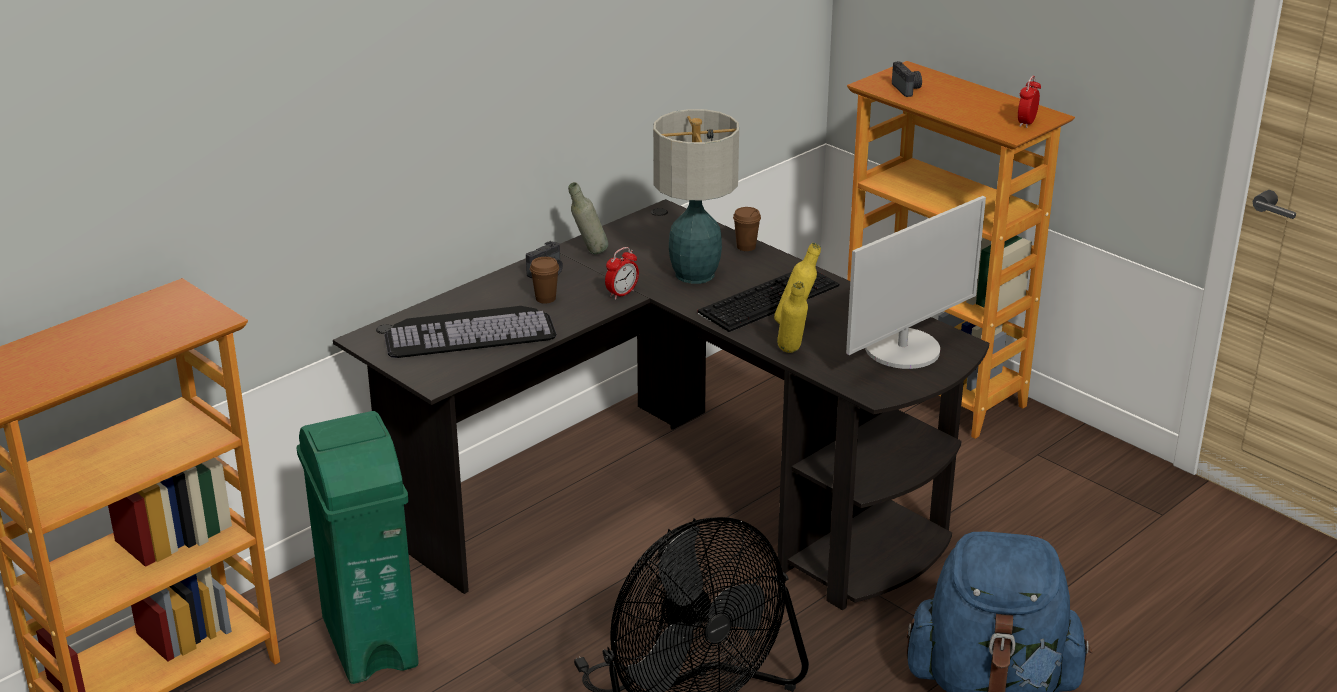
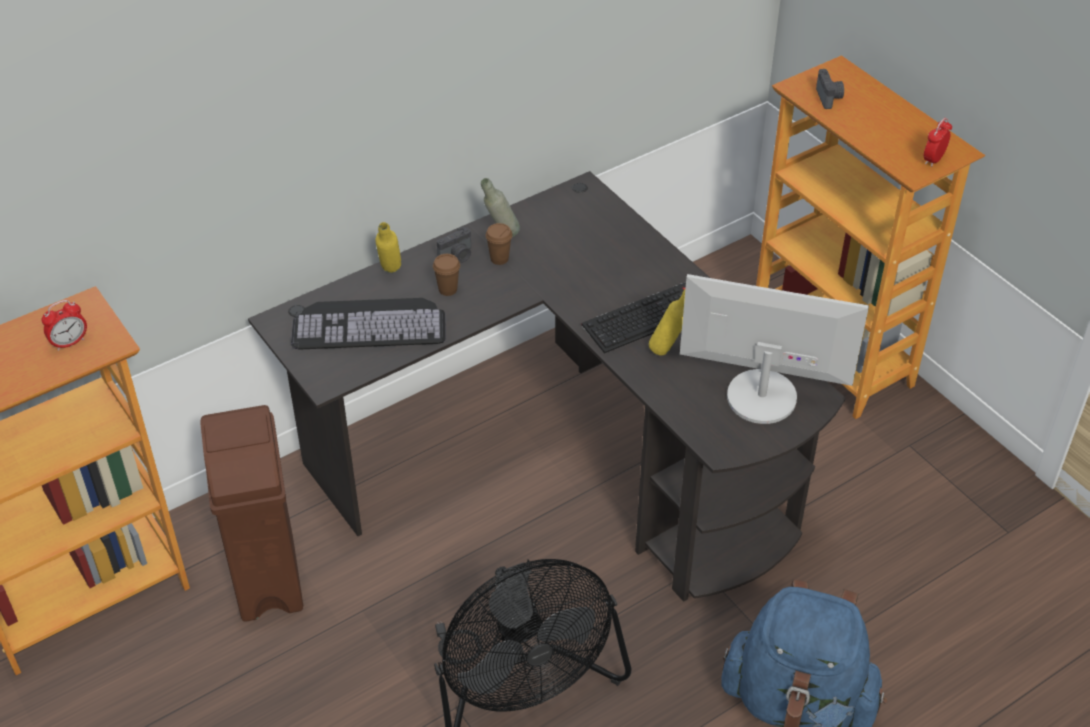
camera: 10 degrees right, 15 degrees up
green trash can [297,411,418,684] -> brown trash can [200,405,303,622]
alarm clock [605,247,639,300] -> alarm clock moved to [41,300,87,351]
table lamp [653,109,739,284] -> none
brown cup [733,207,761,251] -> brown cup moved to [486,223,512,265]
yellow bottle [777,281,808,353] -> yellow bottle moved to [375,222,401,273]
monitor [846,196,986,369] -> monitor turned 135 degrees counterclockwise [680,274,869,424]

